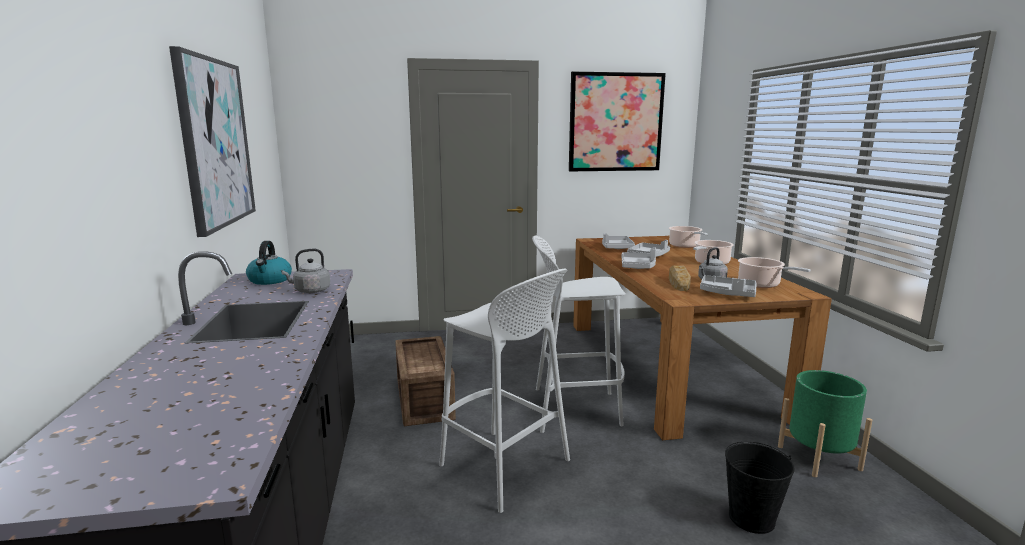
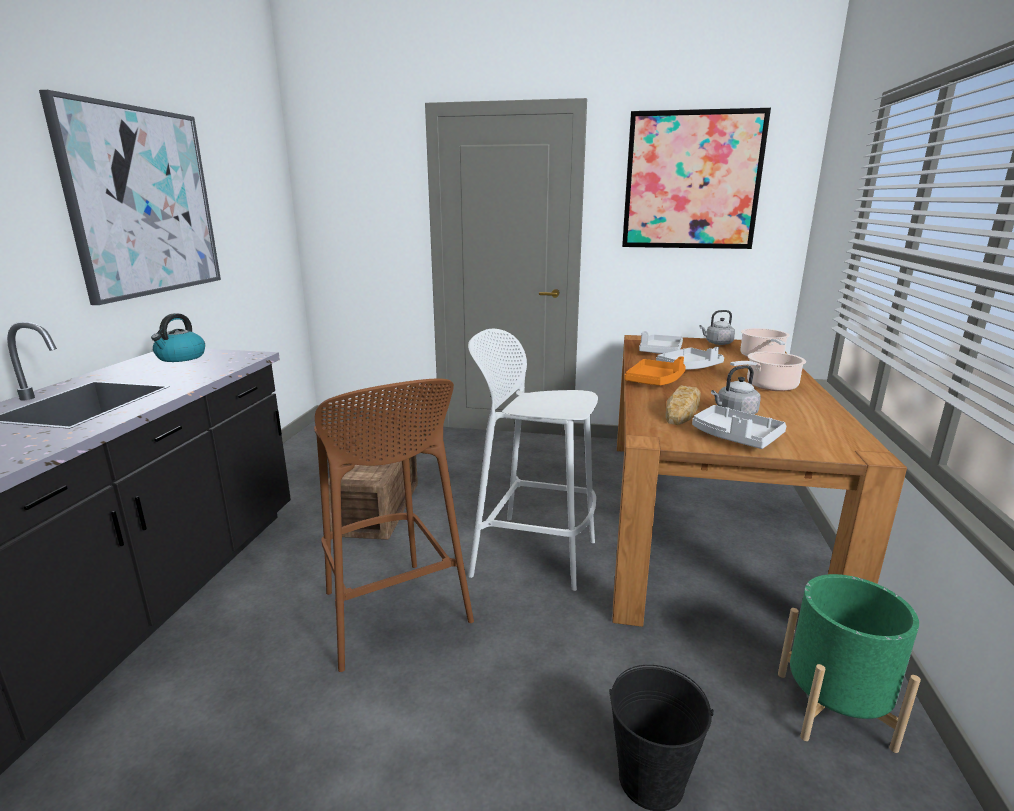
camera: 20 degrees right, 5 degrees up
grey kettle [281,249,330,293] -> grey kettle moved to [700,310,735,345]
white stool [439,269,570,513] -> brown stool [314,379,474,672]
grey tray [622,247,656,269] -> orange tray [625,356,686,386]
cooking pot [738,257,811,288] -> none

